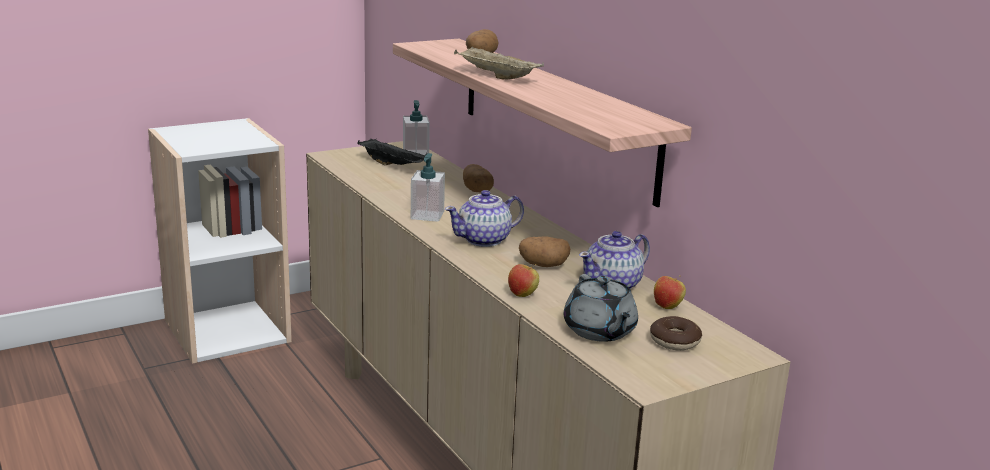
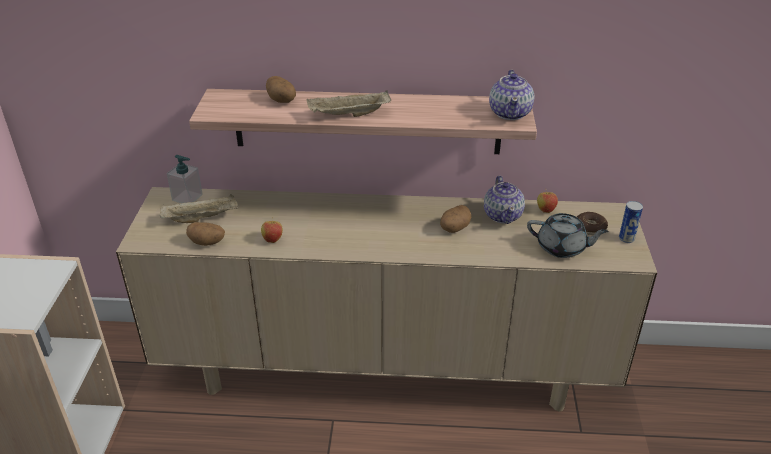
camera: 55 degrees left, 15 degrees up
black tray [357,139,427,166] -> beige tray [160,194,239,223]
soap dispenser [411,153,445,222] -> none
teapot [445,190,524,247] -> teapot moved to [489,70,534,120]
potato [463,164,494,193] -> potato moved to [186,222,225,246]
apple [508,264,539,297] -> apple moved to [261,217,283,243]
none -> can [619,201,643,243]

